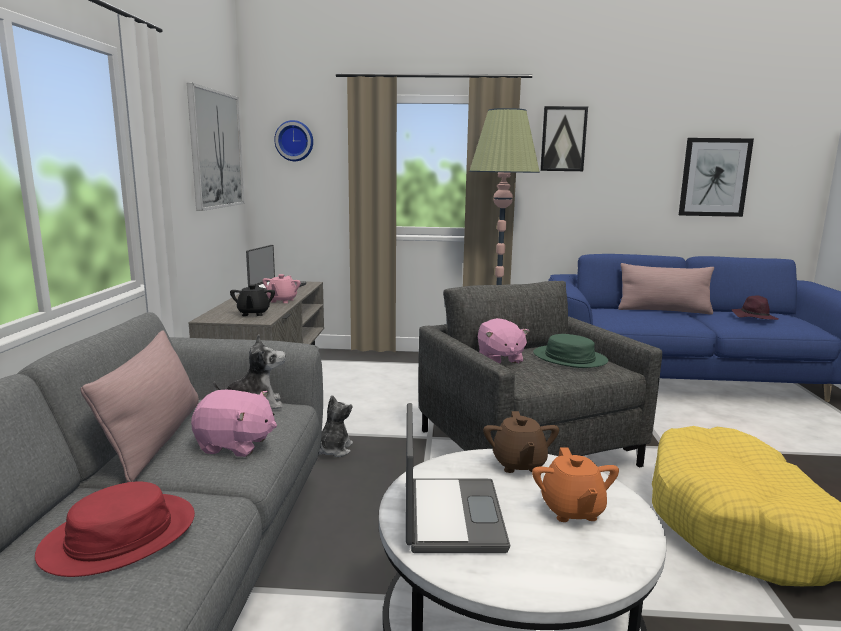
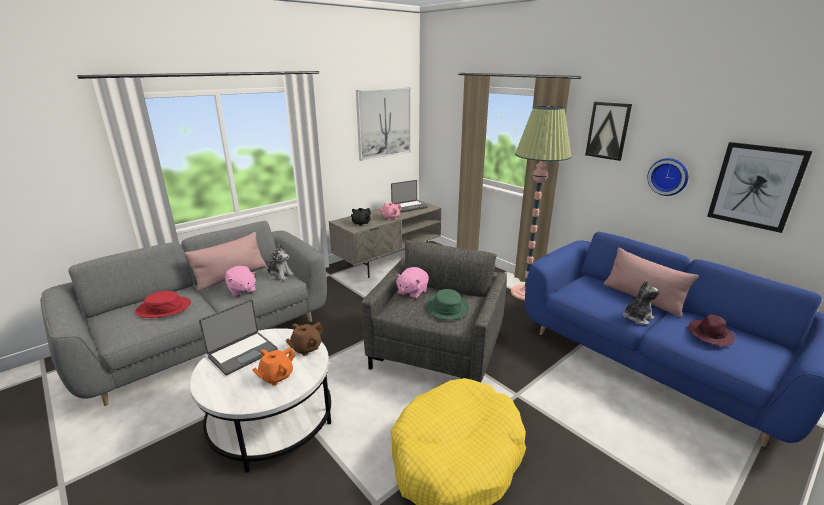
camera: 45 degrees right, 10 degrees up
wall clock [274,120,313,161] -> wall clock moved to [647,158,688,196]
plush toy [319,395,353,457] -> plush toy moved to [623,280,660,325]

